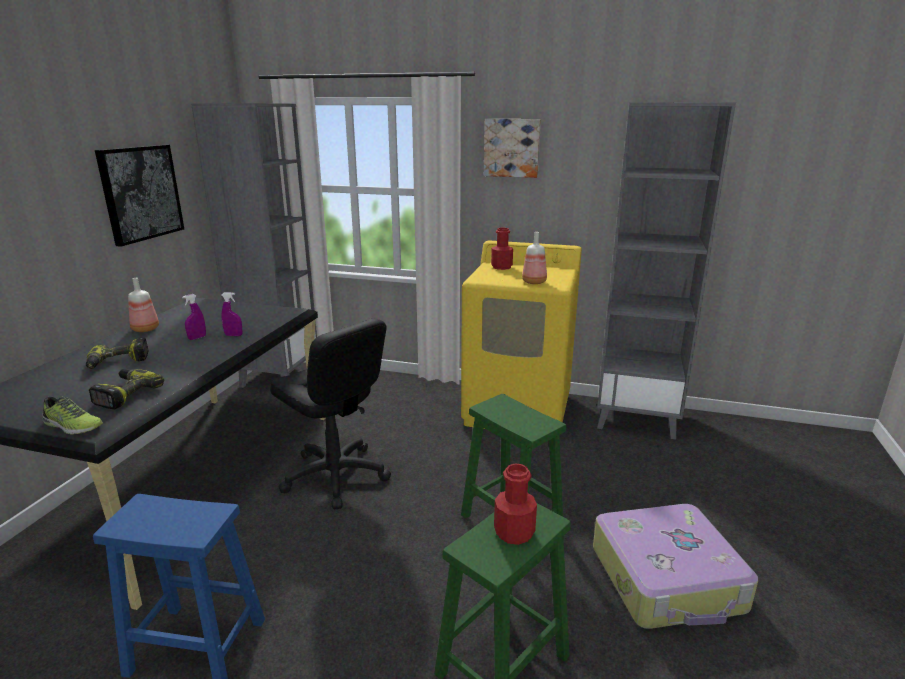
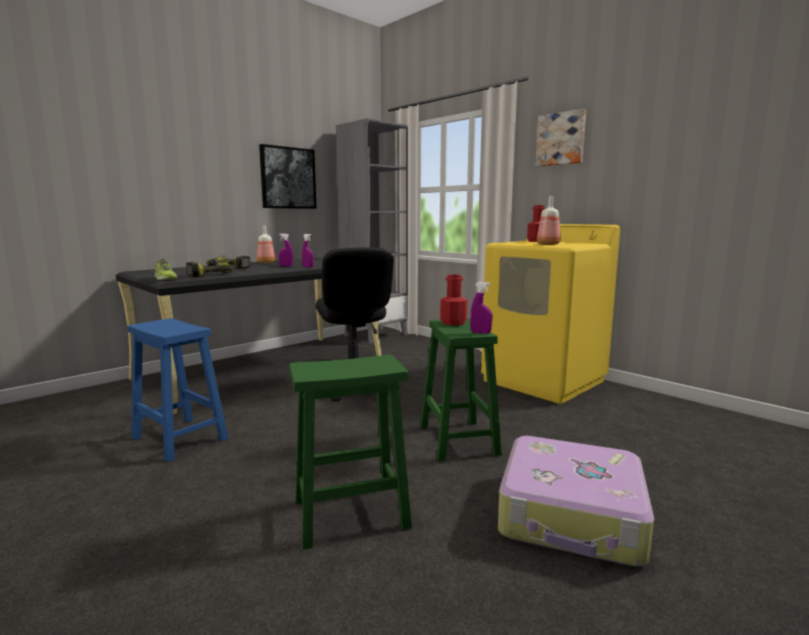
camera: 30 degrees right, 10 degrees down
red bottle [494,464,537,545] -> red bottle moved to [440,274,467,325]
grey bookcase [597,102,736,440] -> none
none -> purple spray bottle [470,282,492,334]

